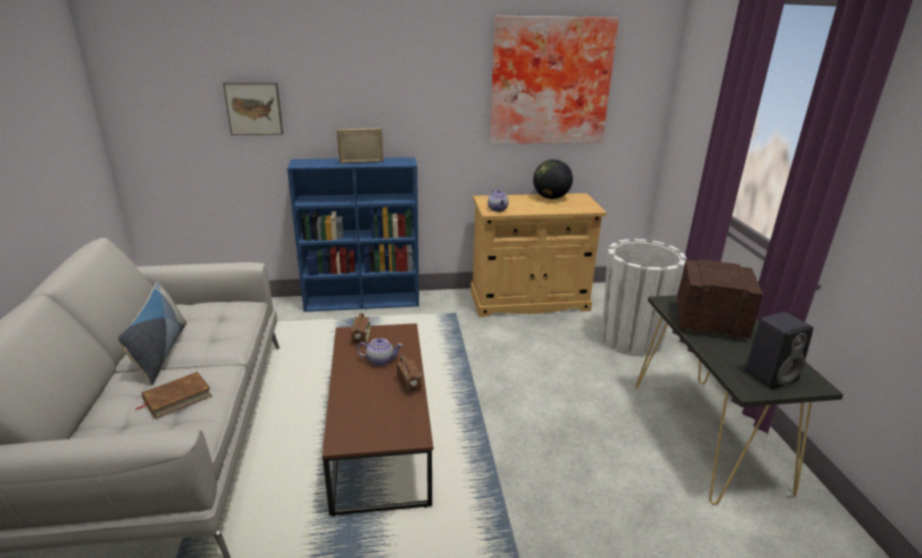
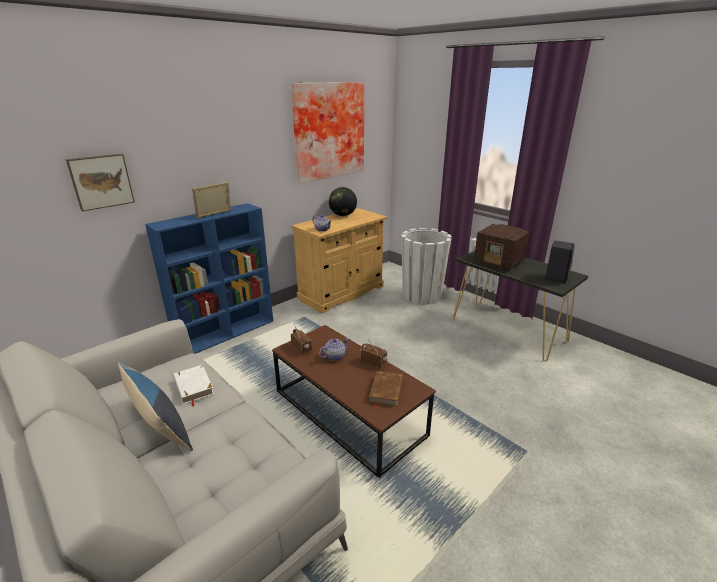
camera: 35 degrees left, 0 degrees up
brown book [135,372,212,419] -> brown book moved to [369,371,403,409]
radio [677,260,763,339] -> radio turned 120 degrees counterclockwise [474,224,530,270]
none -> white book [173,365,214,407]

